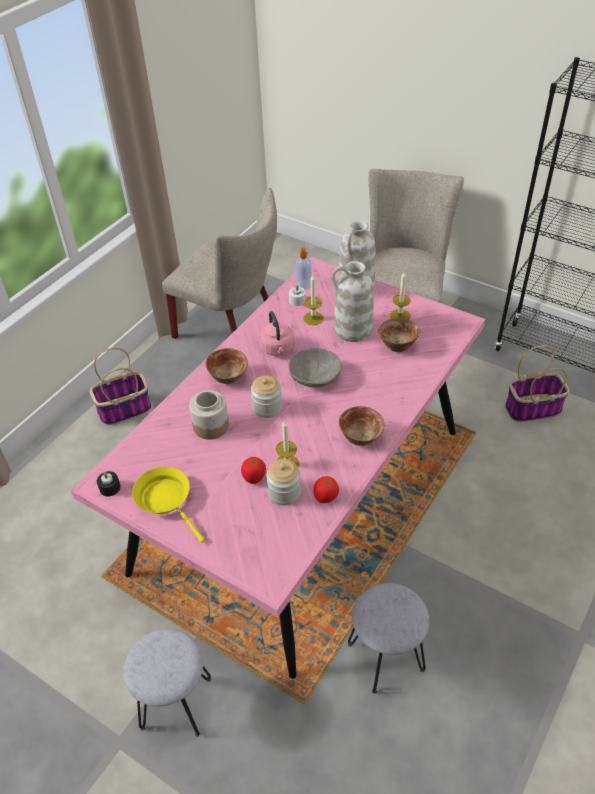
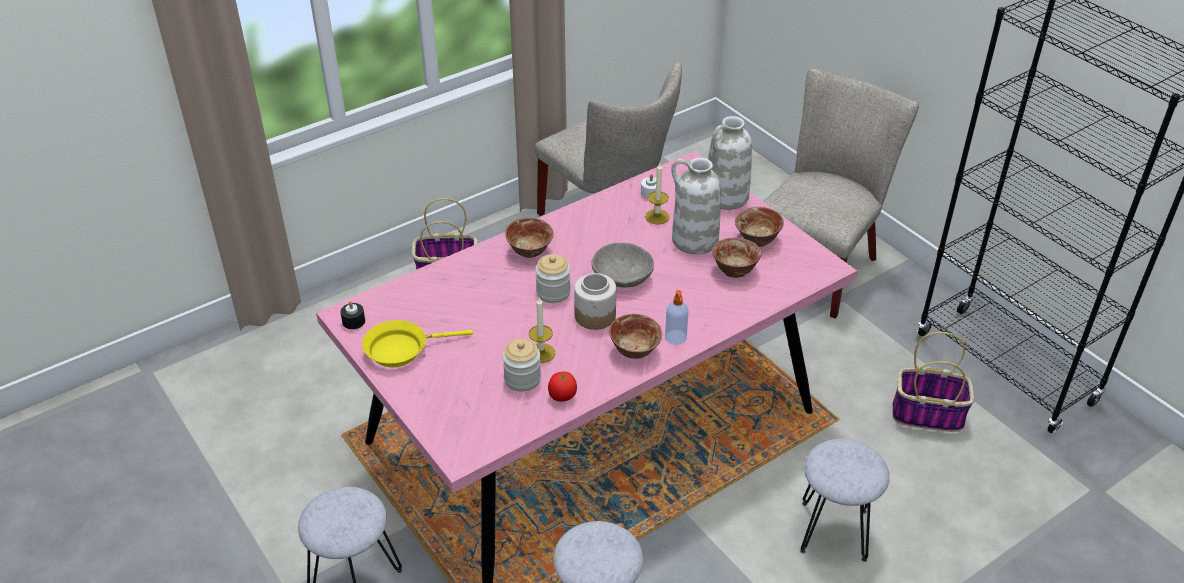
camera: 20 degrees right, 5 degrees down
yellow frying pan [132,467,205,543] -> yellow frying pan turned 90 degrees counterclockwise [362,320,473,367]
jar [189,390,229,440] -> jar moved to [574,273,616,330]
tomato [241,457,266,484] -> none
pink kettle [259,311,294,356] -> none
soap dispenser [296,248,312,289] -> soap dispenser moved to [665,290,689,345]
candle [390,272,411,320] -> bowl [735,207,784,247]
none -> grey stool [800,439,890,562]

